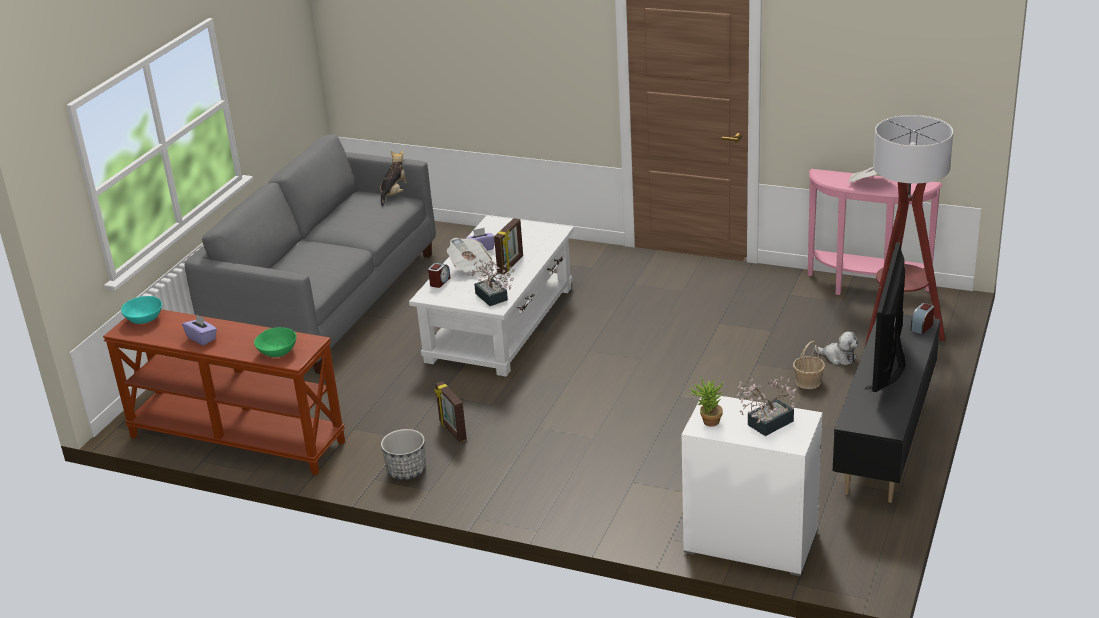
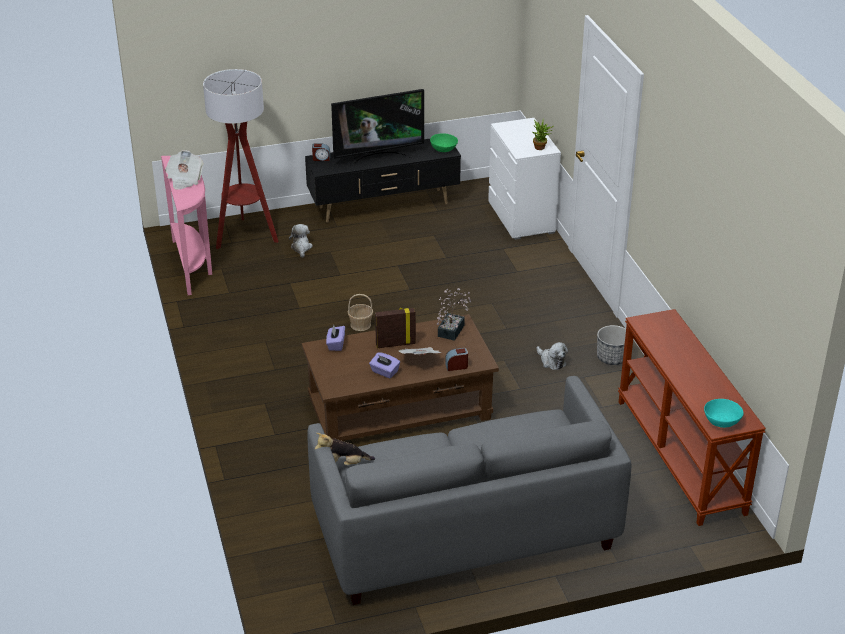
camera: 130 degrees left, 5 degrees up
purple tissue box [182,315,217,345] -> purple tissue box moved to [326,325,345,351]
green bowl [254,327,296,357] -> green bowl moved to [430,134,458,152]
white coffee table [409,216,574,377] -> brown coffee table [302,314,499,441]
picture frame [434,381,467,442] -> plush toy [537,342,568,370]
potted plant [737,377,796,436] -> none
basket [793,341,825,389] -> basket moved to [348,294,373,331]

